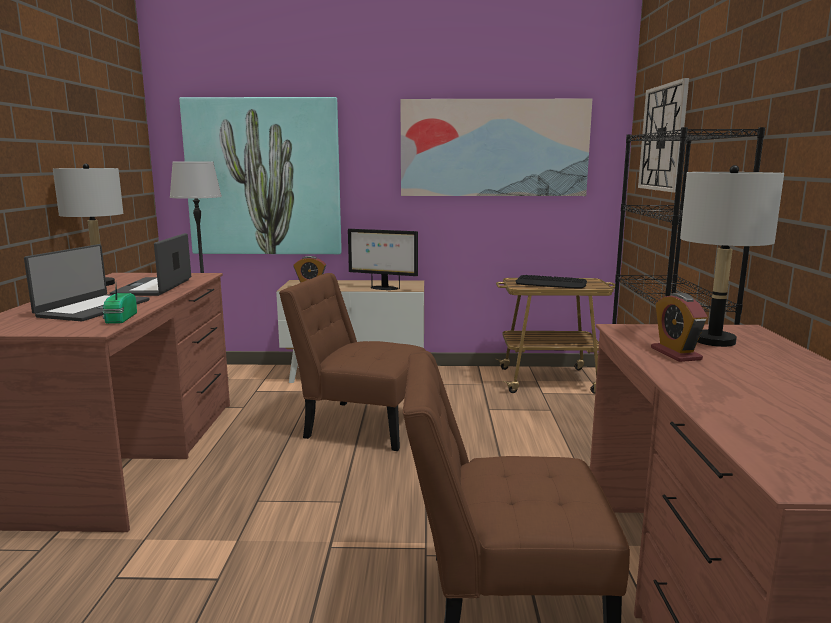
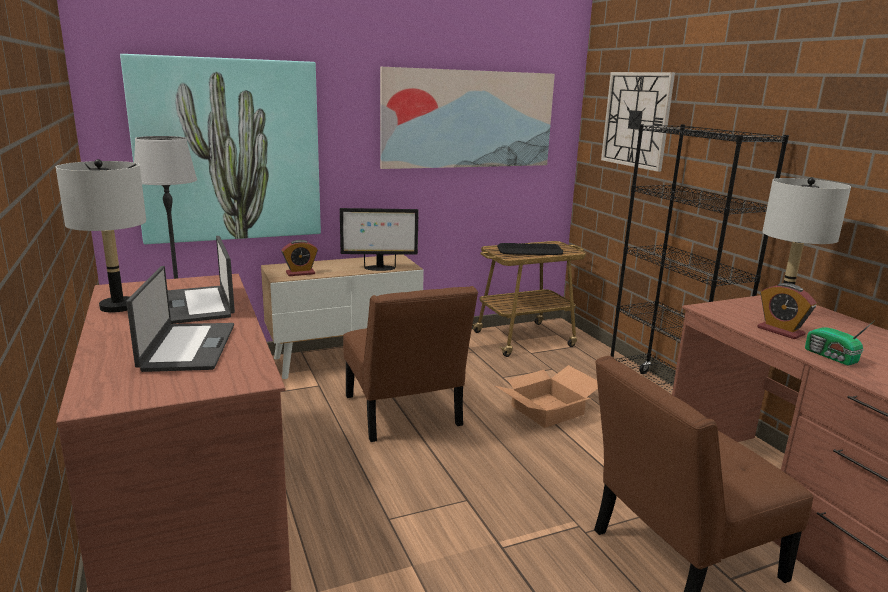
camera: 25 degrees left, 5 degrees up
radio [102,283,137,324] -> radio moved to [805,321,874,365]
brown chair [279,273,426,451] -> brown chair turned 105 degrees counterclockwise [343,286,478,442]
none -> cardboard box [496,365,598,428]

